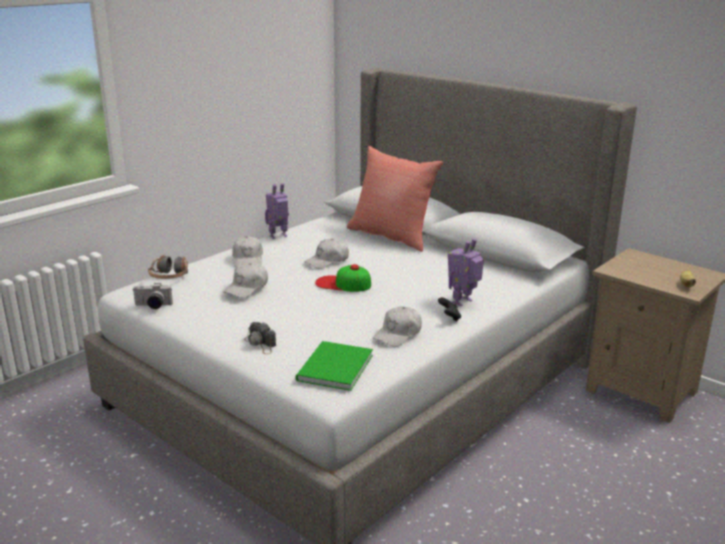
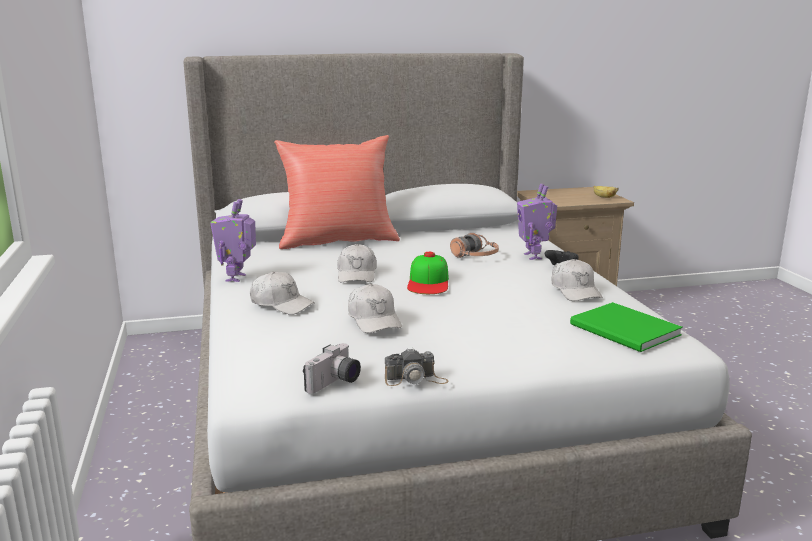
camera: 55 degrees left, 5 degrees down
headphones [148,255,188,279] -> headphones moved to [450,233,499,258]
camera [244,322,276,354] -> camera moved to [385,348,449,386]
cap [315,264,371,292] -> cap turned 45 degrees counterclockwise [407,252,449,294]

